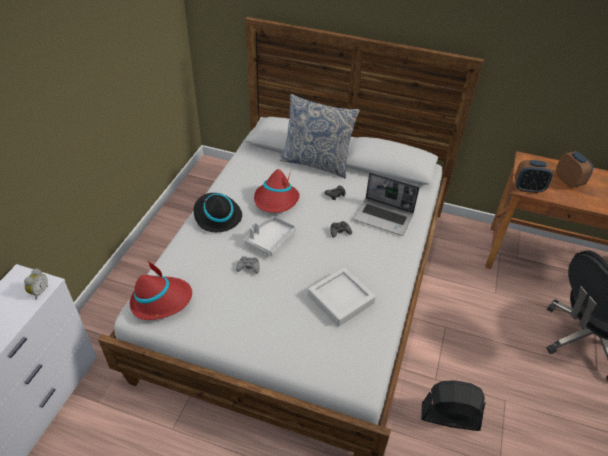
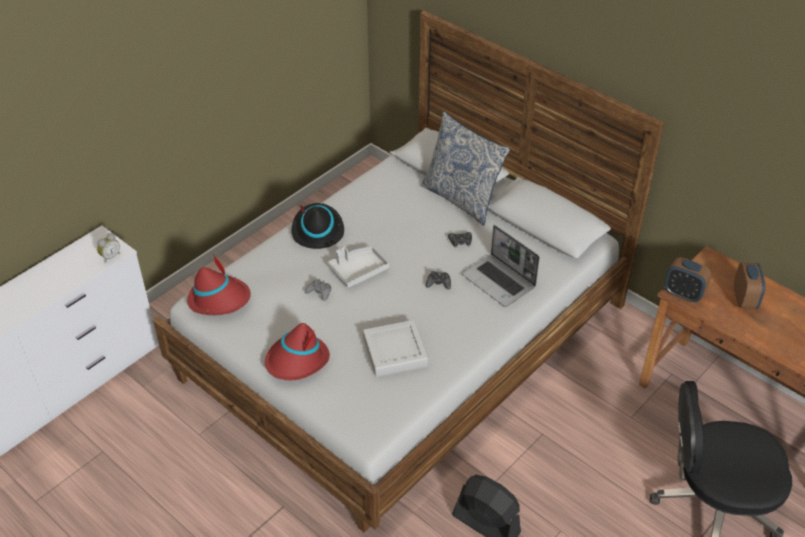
camera: 25 degrees right, 0 degrees up
red hat [254,169,299,213] -> red hat moved to [265,323,330,380]

